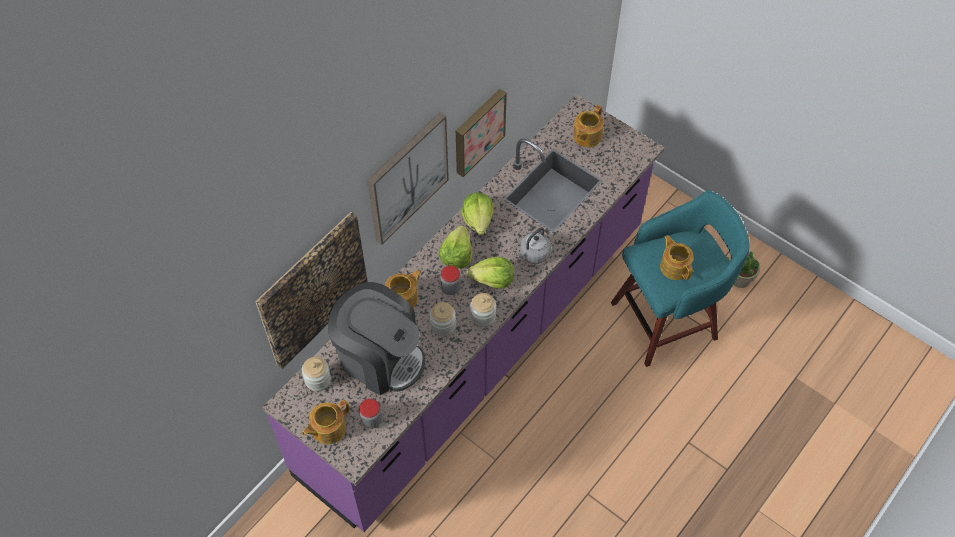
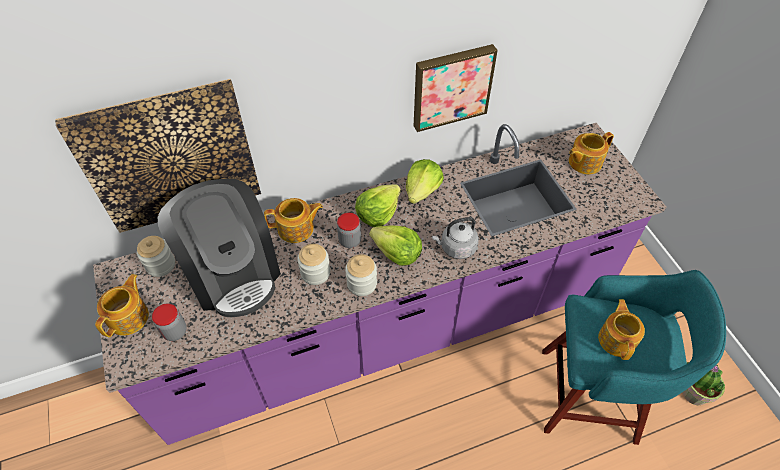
camera: 30 degrees right, 5 degrees down
teapot [302,400,350,444] -> teapot turned 120 degrees clockwise [95,274,149,337]
picture [367,112,449,245] -> none

